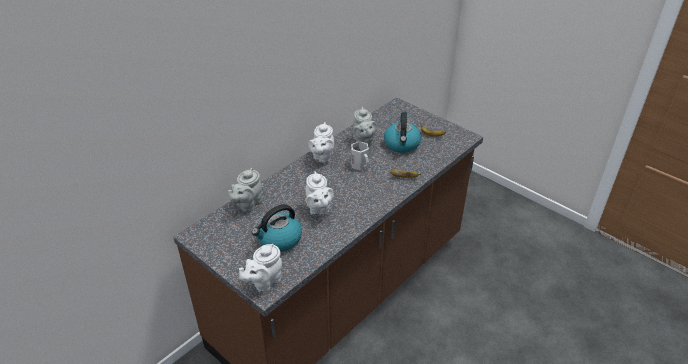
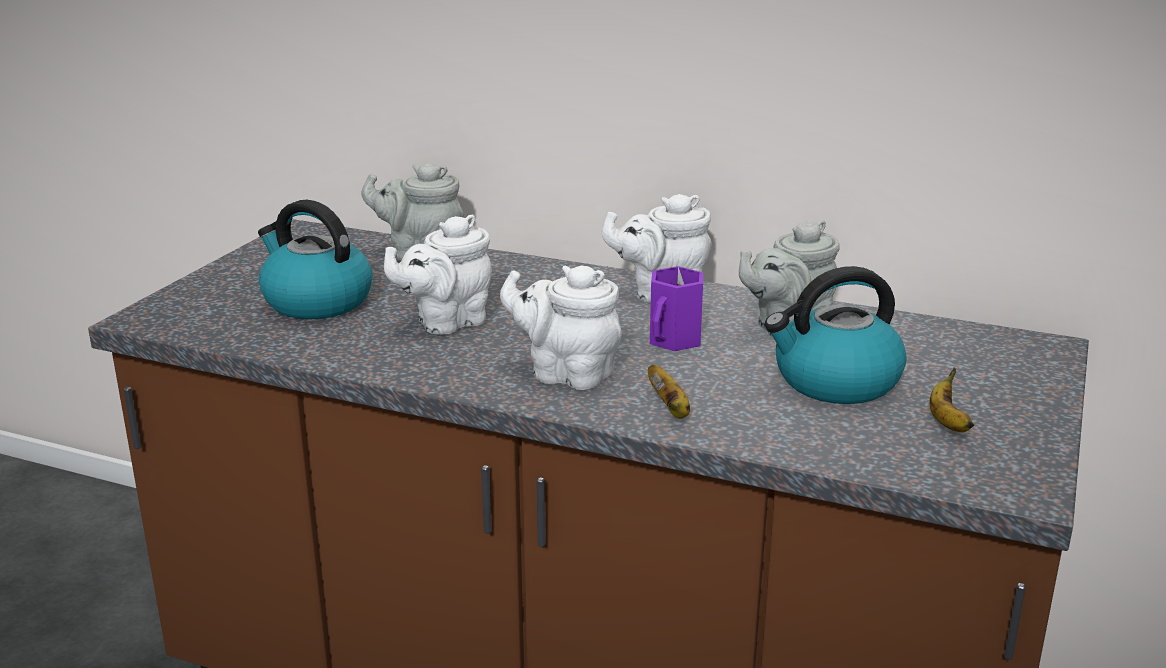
camera: 70 degrees right, 15 degrees down
white teapot [239,244,282,293] -> white teapot moved to [500,265,622,390]
white mug [351,141,369,170] -> purple mug [650,266,703,351]

